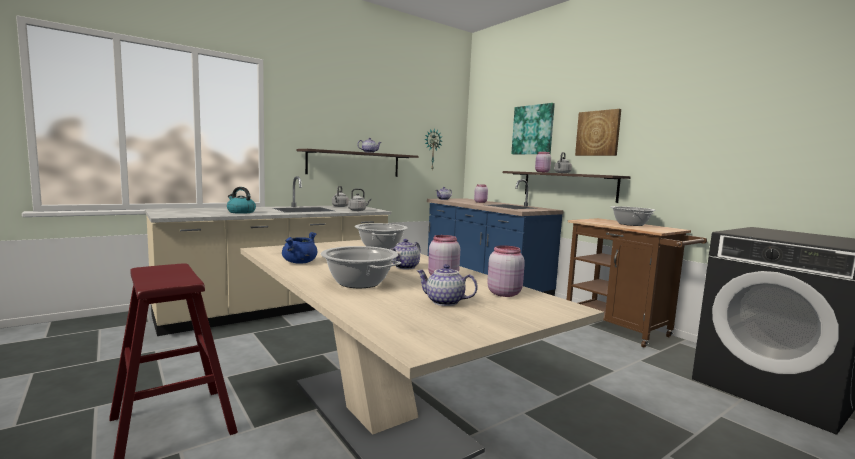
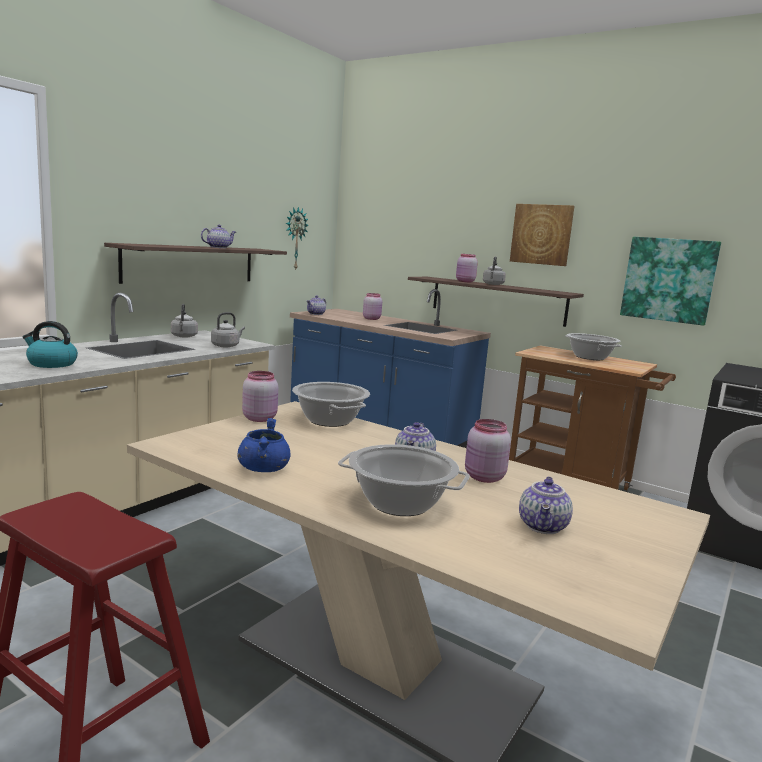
camera: 20 degrees left, 5 degrees up
teapot [417,264,478,306] -> teapot turned 75 degrees counterclockwise [519,476,573,534]
pink jar [487,245,525,297] -> pink jar moved to [242,371,278,422]
picture [511,103,555,154] -> picture moved to [620,237,721,326]

